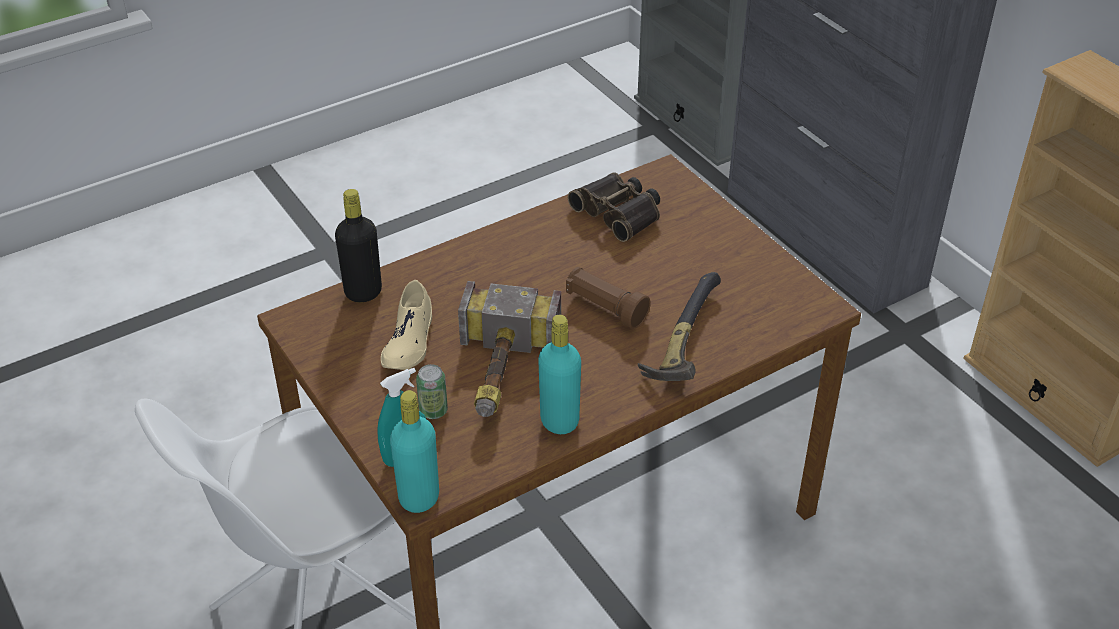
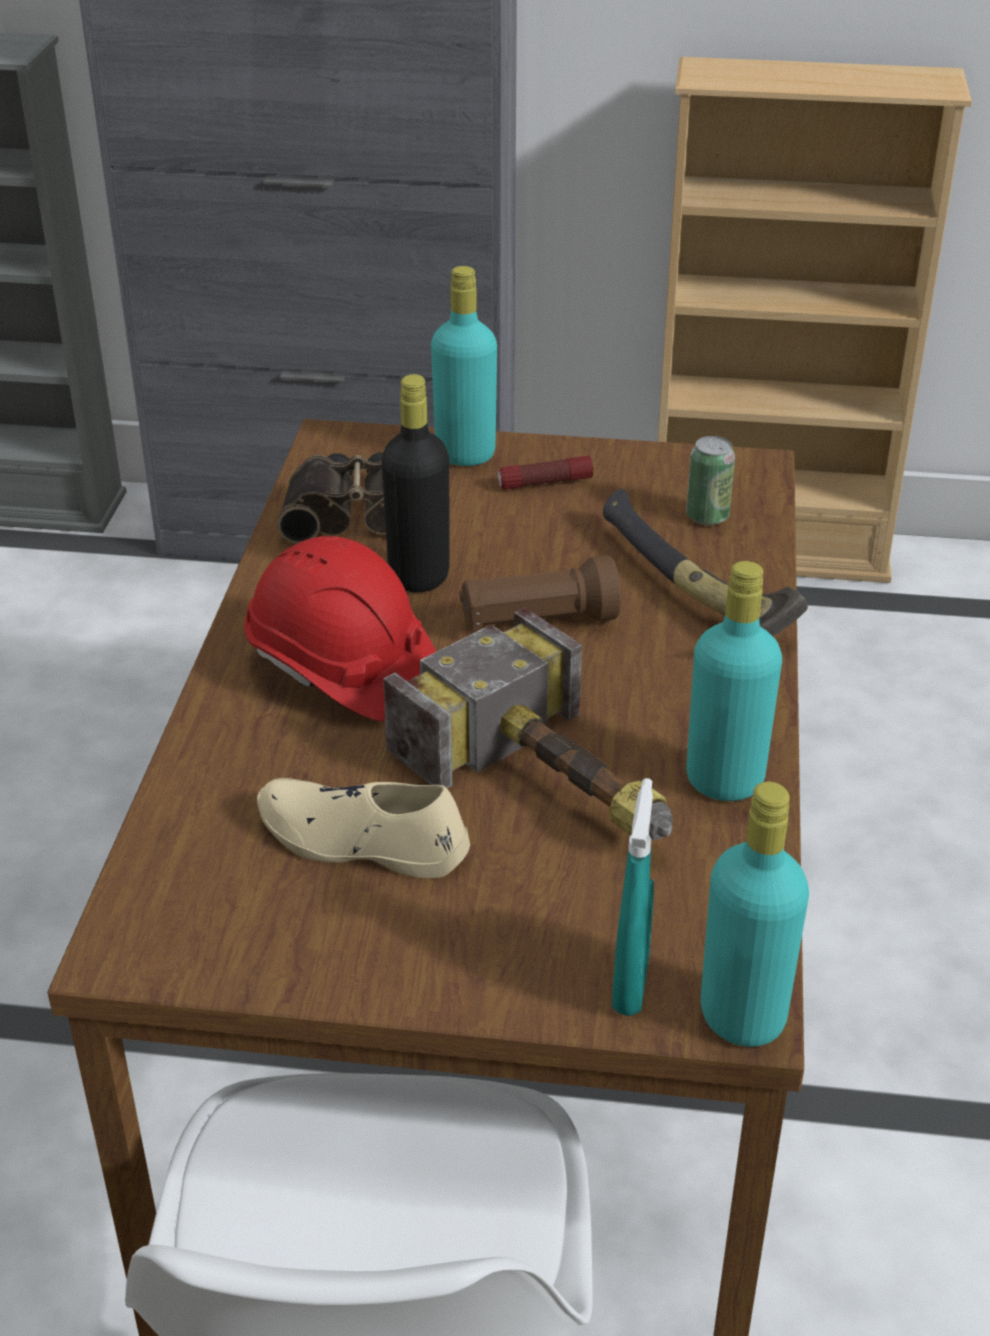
camera: 50 degrees left, 5 degrees down
black bottle [335,189,382,302] -> black bottle moved to [382,374,450,592]
beige shoe [381,280,432,370] -> beige shoe turned 150 degrees clockwise [257,778,470,878]
can [416,364,448,419] -> can moved to [686,436,735,525]
none -> red hard hat [244,536,436,721]
none -> turquoise bottle [431,266,497,466]
none -> flashlight [498,456,593,490]

